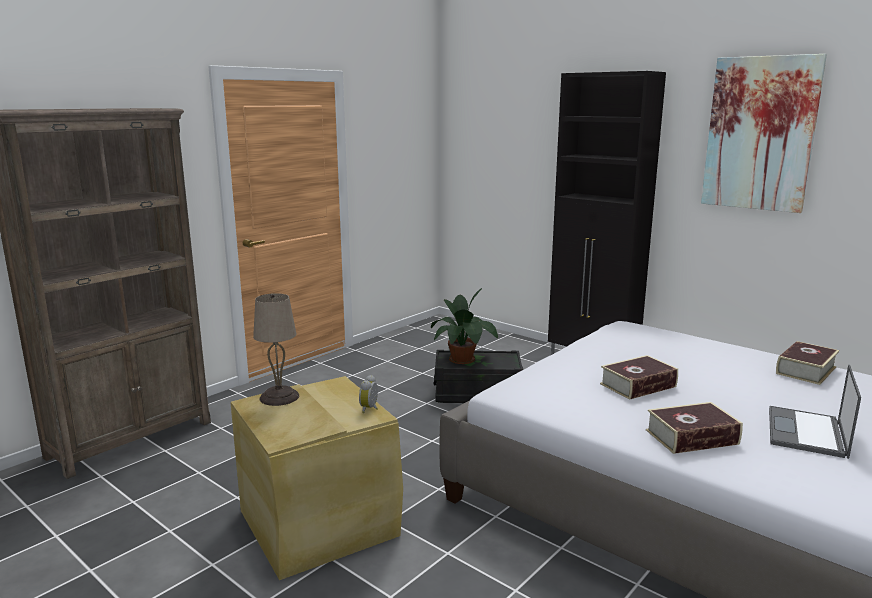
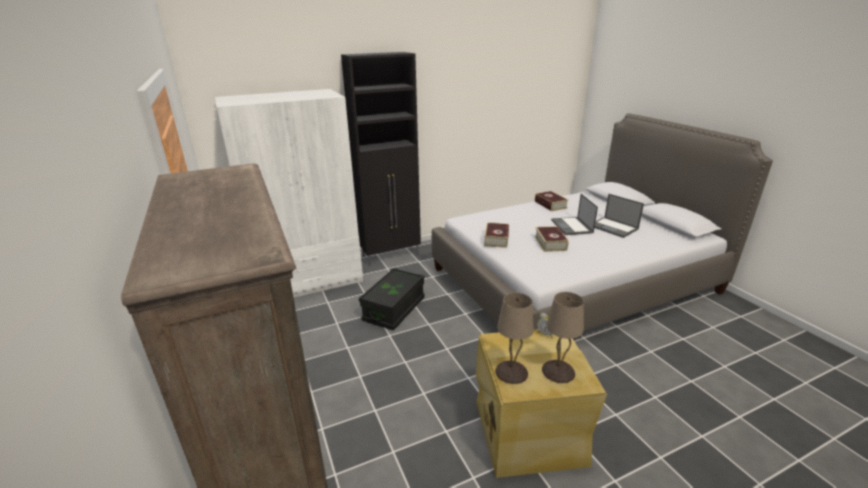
camera: 65 degrees left, 10 degrees up
potted plant [431,288,498,364] -> none
book [646,402,743,454] -> book moved to [484,222,509,248]
picture [701,54,827,213] -> none
none -> white wardrobe [215,89,363,298]
none -> beige table lamp [542,292,584,383]
none -> laptop [551,194,598,235]

